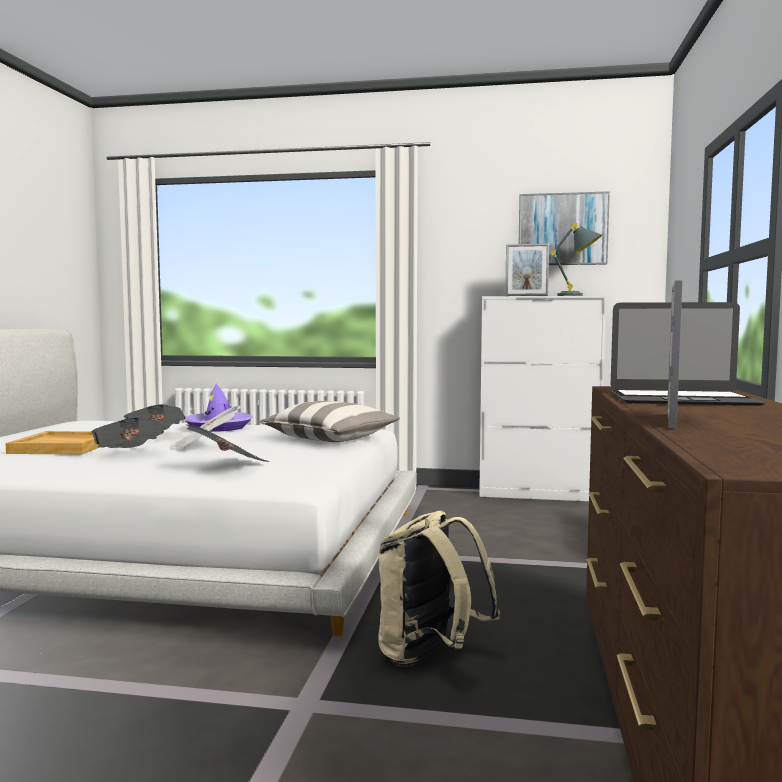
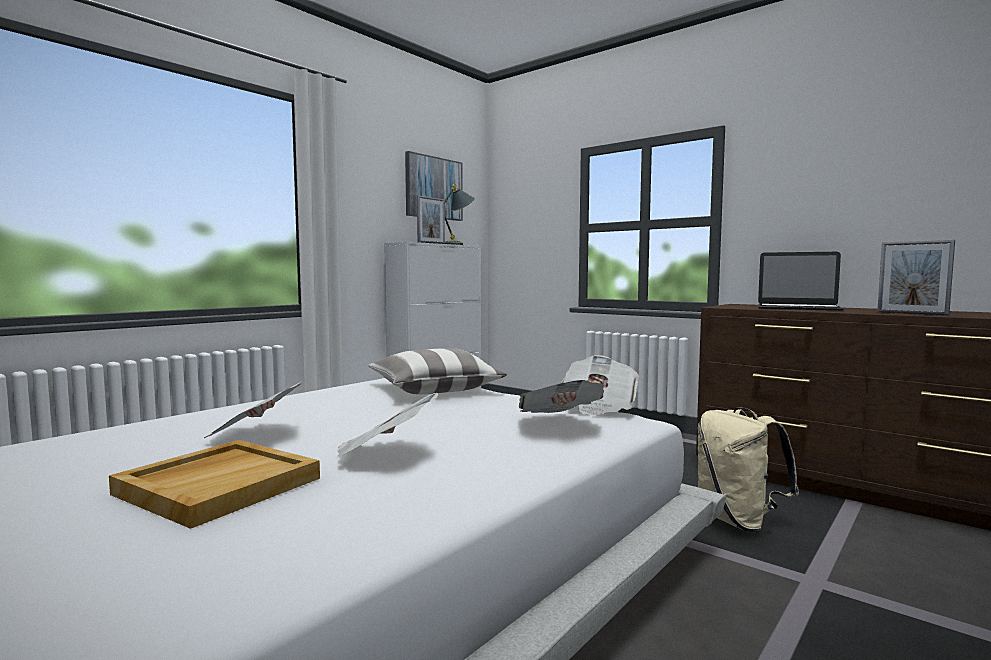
camera: 60 degrees left, 0 degrees up
newspaper [170,406,241,448] -> newspaper moved to [562,355,639,415]
purple hat [184,383,253,432] -> none
laptop [611,302,766,406] -> laptop turned 75 degrees clockwise [758,252,844,311]

